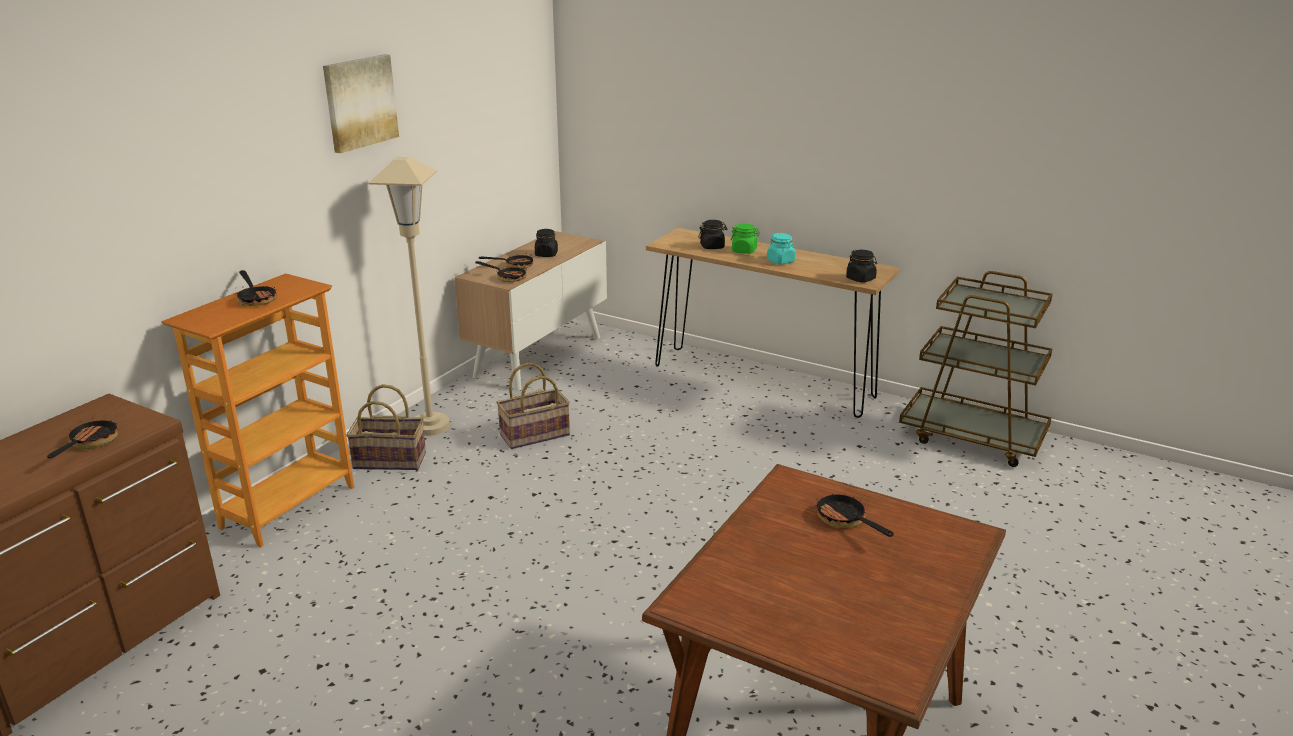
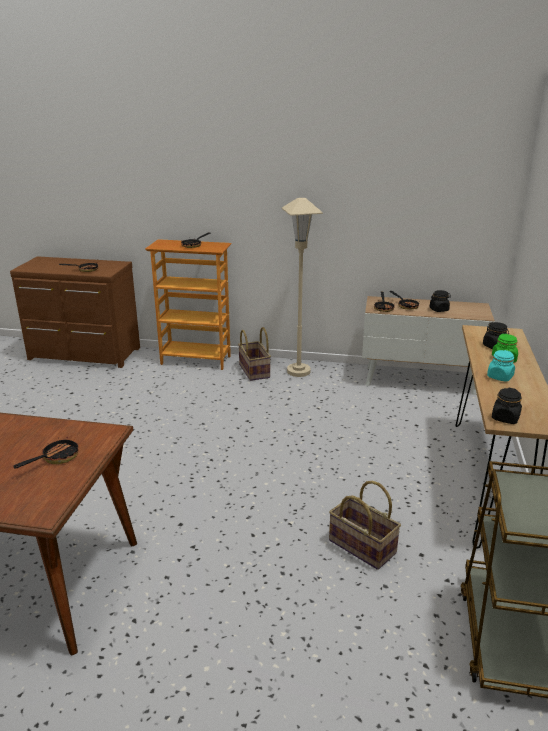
camera: 70 degrees right, 0 degrees up
picture [323,54,399,153] -> none
basket [496,362,570,449] -> basket moved to [329,481,401,570]

